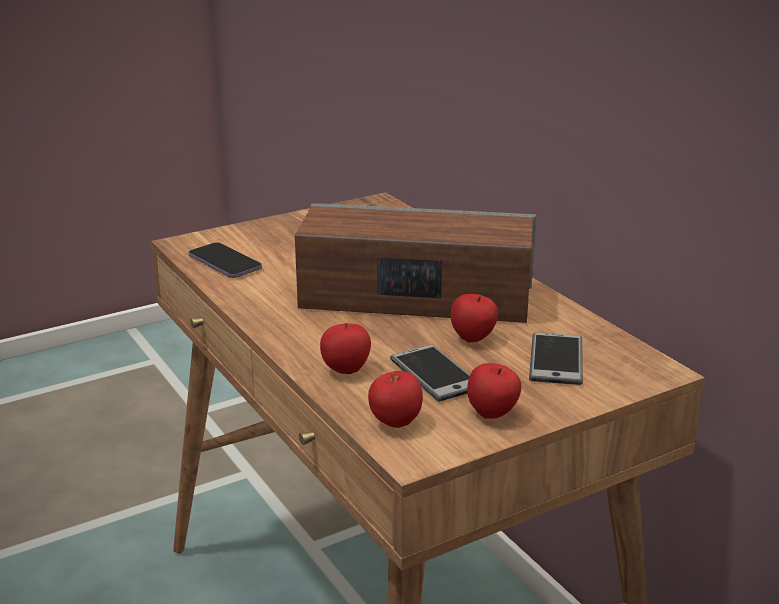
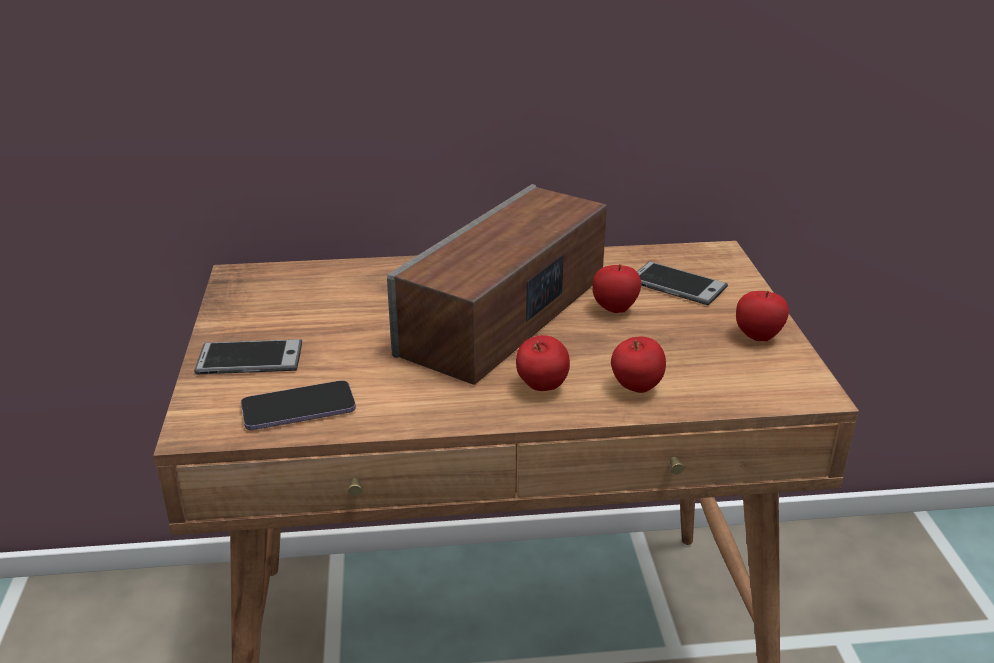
camera: 65 degrees left, 5 degrees up
apple [368,371,423,428] -> apple moved to [516,335,570,391]
phone [390,344,470,402] -> phone moved to [194,339,302,374]

